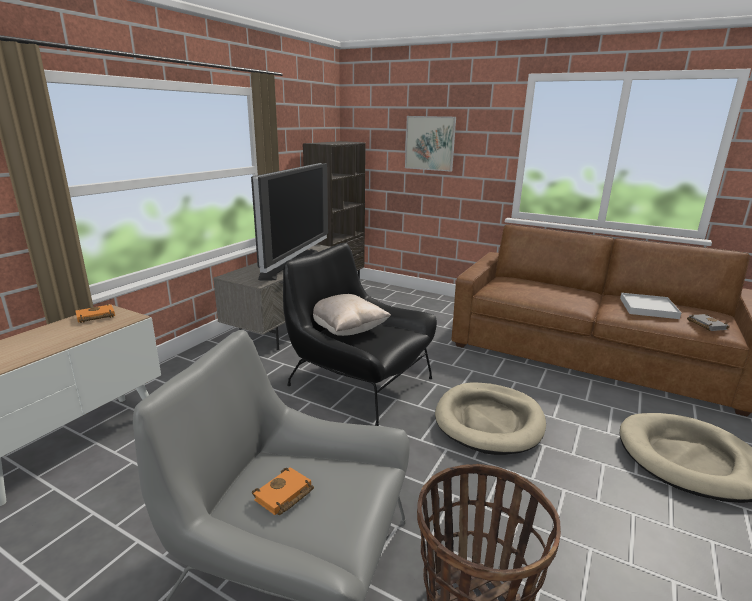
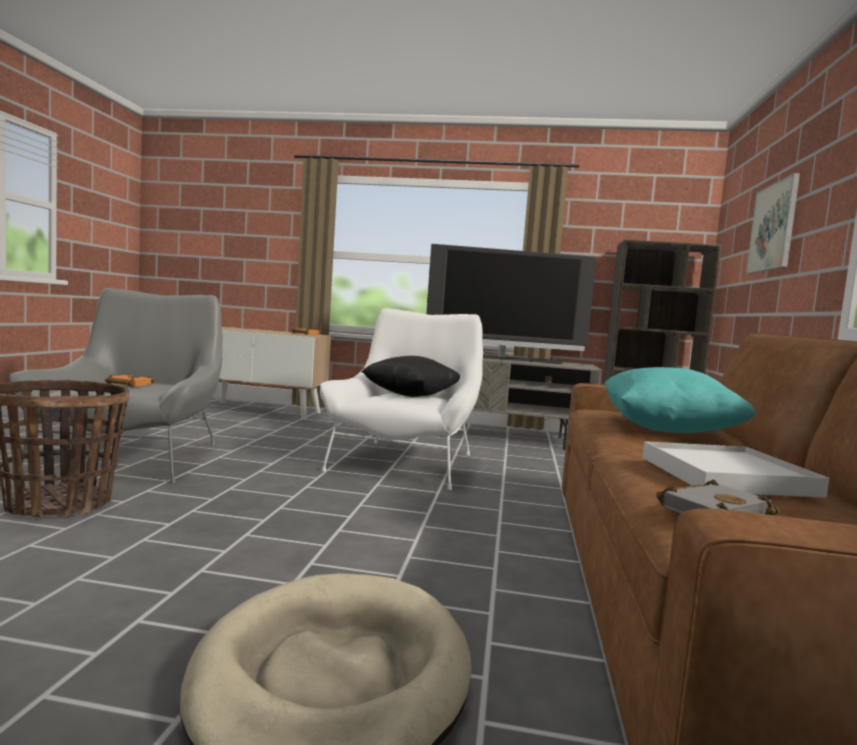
camera: 70 degrees right, 15 degrees down
black armchair [283,243,437,426] -> white armchair [320,308,483,490]
beige pillow [313,294,391,336] -> black pillow [361,356,460,397]
beige dog bed [435,382,546,455] -> none
none -> turquoise pillow [604,367,756,433]

